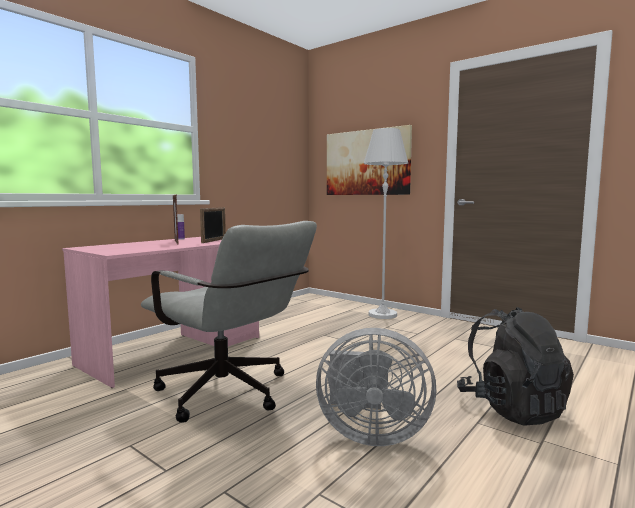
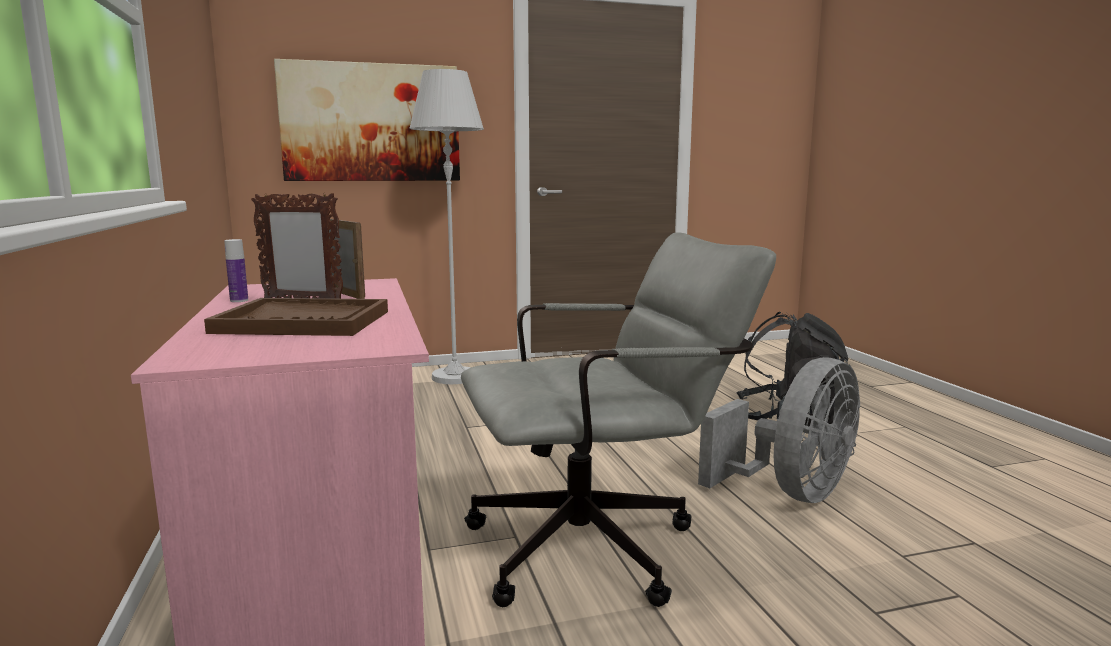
camera: 55 degrees left, 5 degrees up
none -> brown tray [204,298,388,336]

